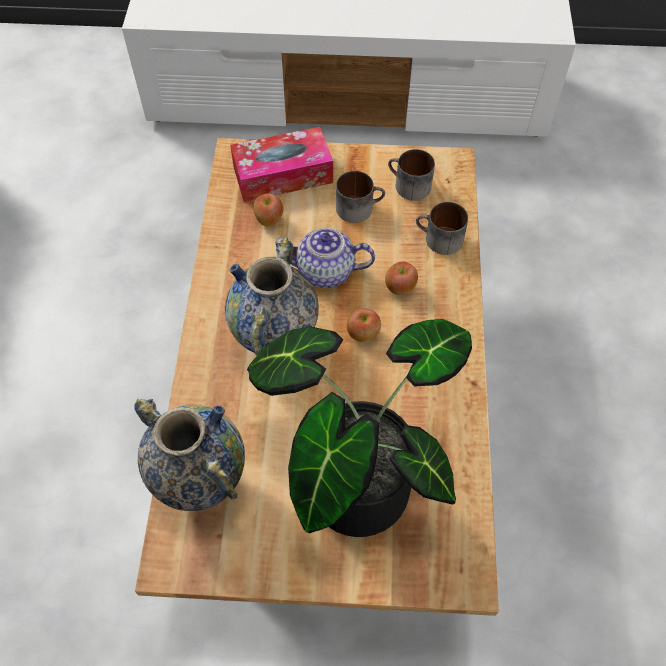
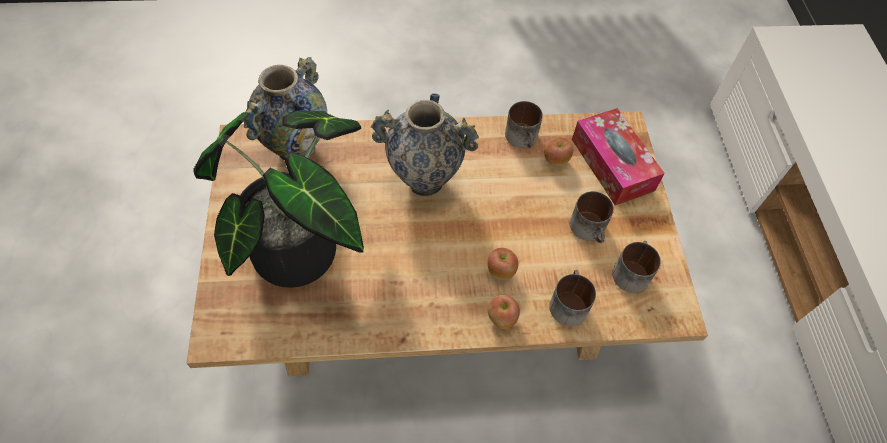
camera: 80 degrees right, 0 degrees up
teapot [275,228,375,288] -> none
apple [347,308,381,342] -> apple moved to [488,295,520,329]
none -> mug [505,101,543,148]

